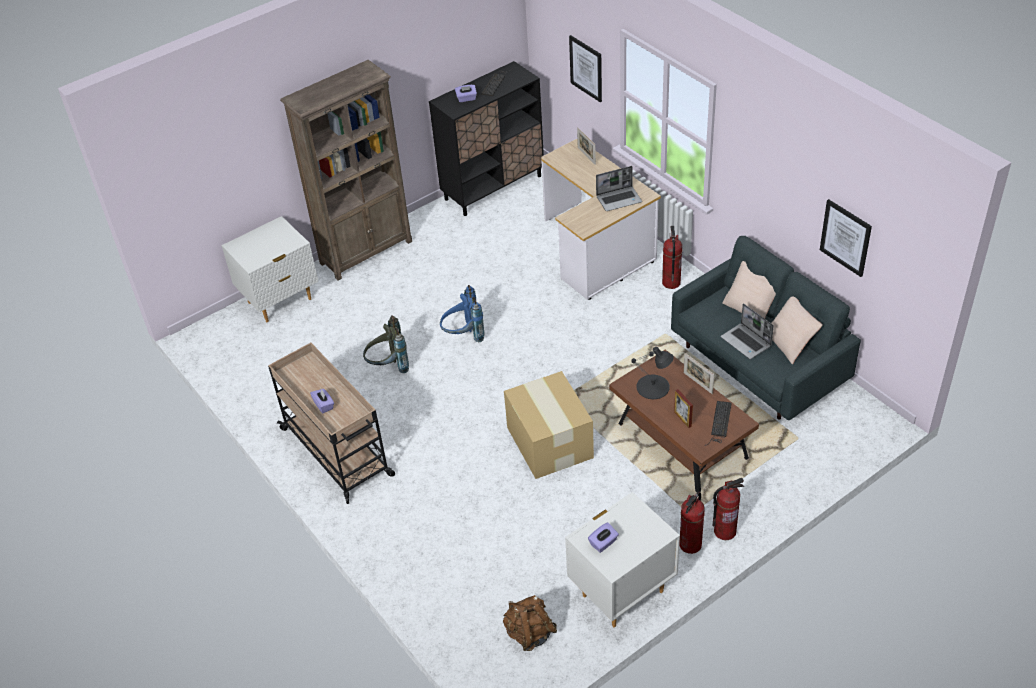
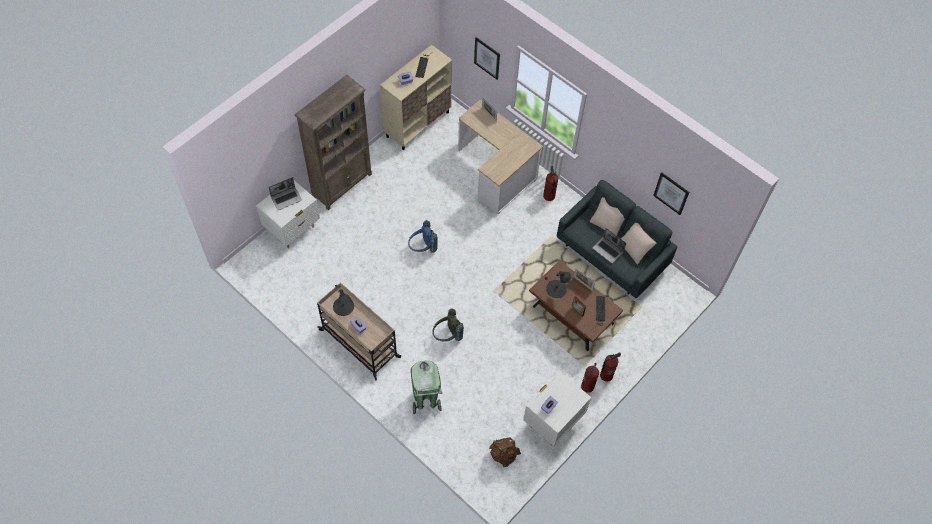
camera: 15 degrees left, 15 degrees up
grey backpack [363,315,409,373] -> grey backpack moved to [432,308,464,341]
black cabinet [429,61,544,216] -> beige cabinet [380,45,452,150]
cardboard box [504,371,594,479] -> none
laptop [596,166,642,211] -> laptop moved to [268,177,302,210]
none -> black table lamp [333,285,354,316]
none -> green trash can [411,361,442,414]

